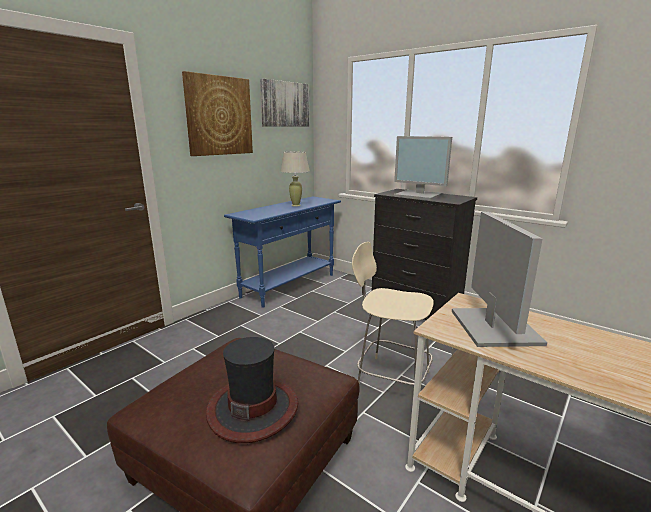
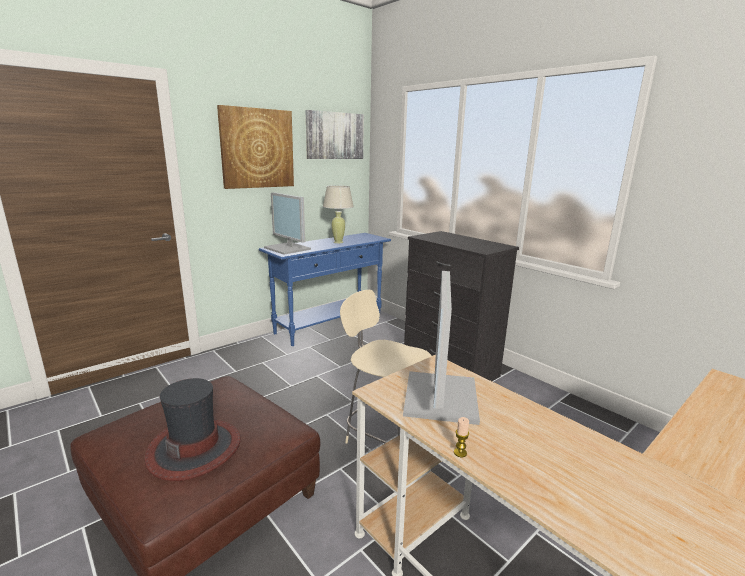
camera: 10 degrees right, 0 degrees up
monitor [394,136,452,200] -> monitor moved to [264,192,311,255]
none -> candle [454,417,469,457]

